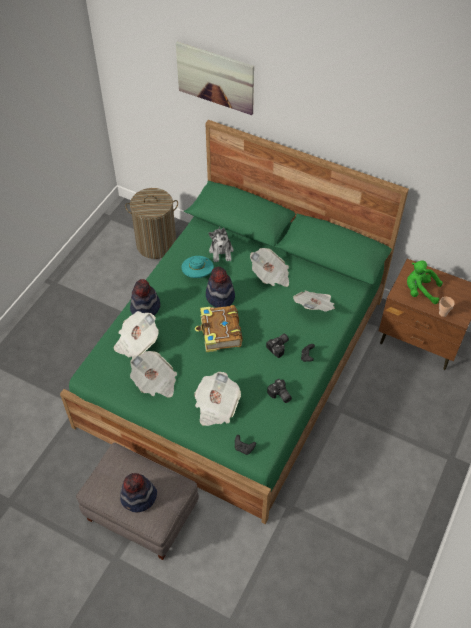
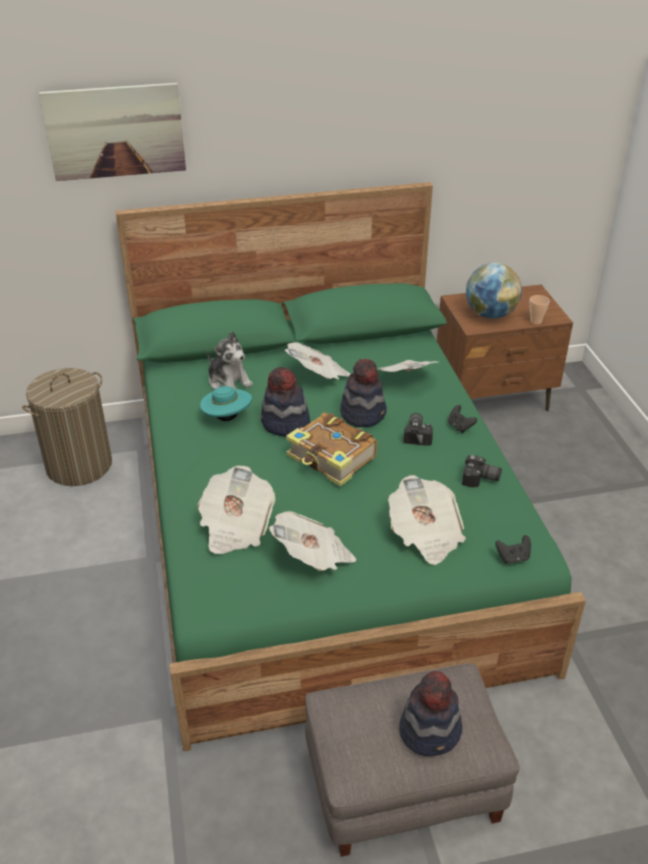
camera: 40 degrees left, 15 degrees down
hat [130,279,160,315] -> hat moved to [340,359,387,427]
green plush toy [407,260,443,304] -> globe [466,263,522,319]

